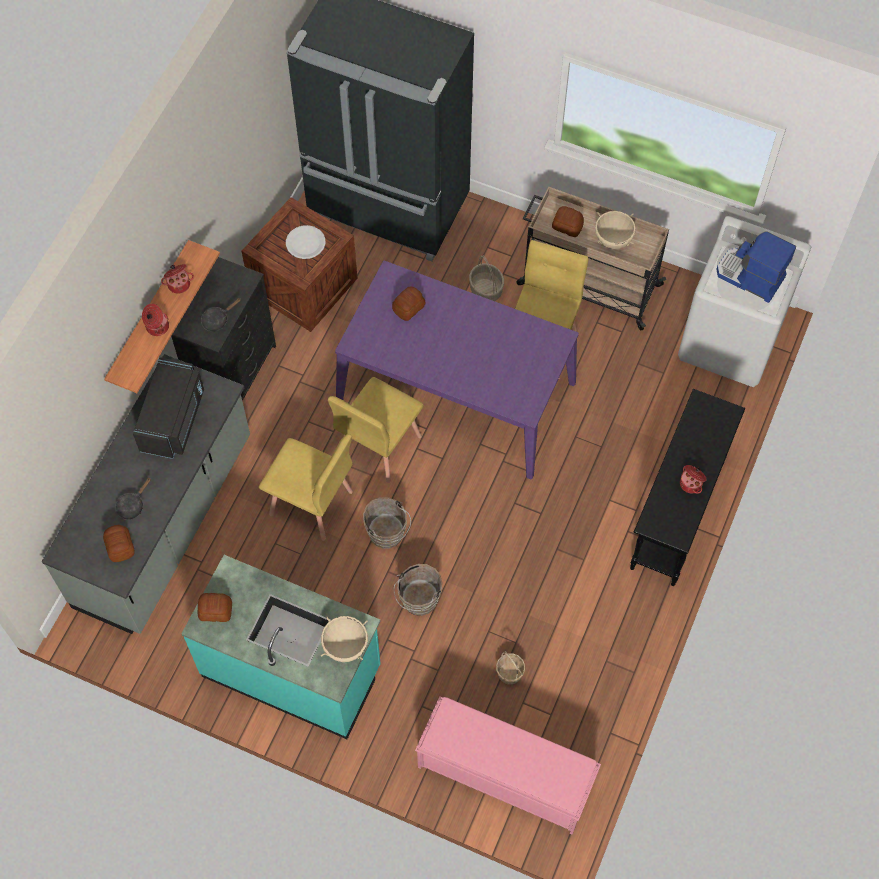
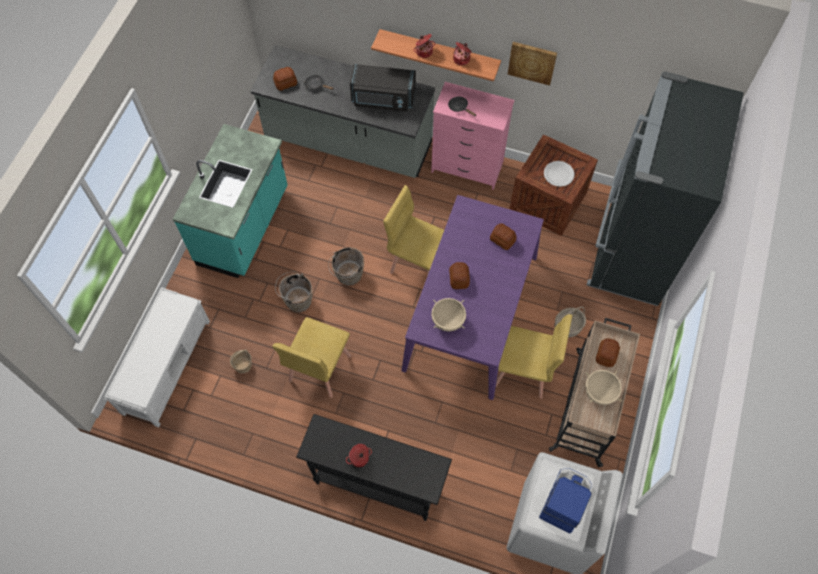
camera: 85 degrees right, 0 degrees up
black dresser [171,257,276,401] -> pink dresser [431,82,515,190]
bread [198,593,232,622] -> bread moved to [449,262,470,289]
yellow chair [259,434,353,541] -> yellow chair moved to [272,317,351,398]
beige cooking pot [321,616,368,662] -> beige cooking pot moved to [431,298,466,332]
pink bench [415,696,601,835] -> white bench [104,287,210,427]
none -> picture [508,42,557,86]

